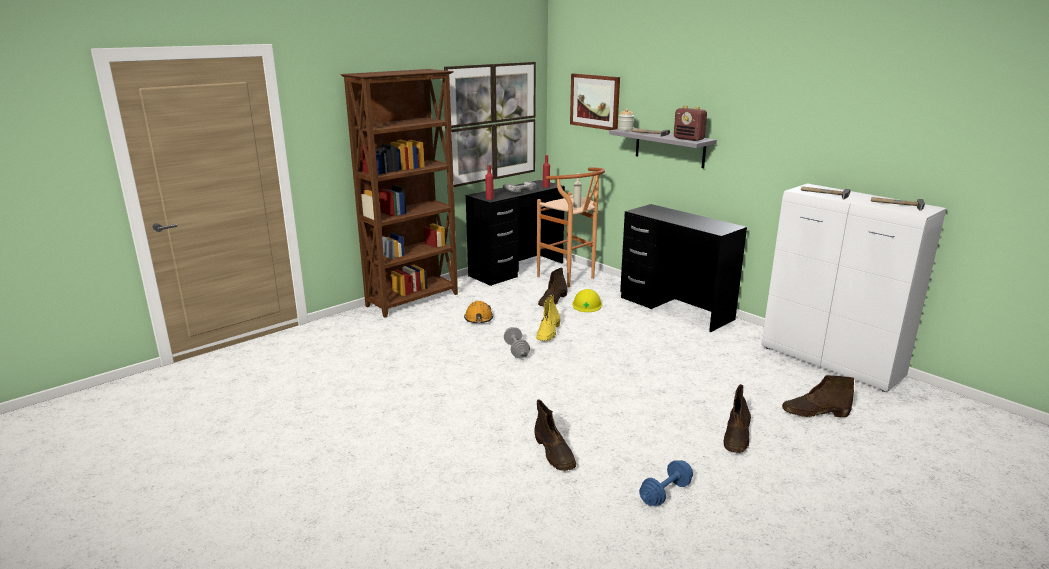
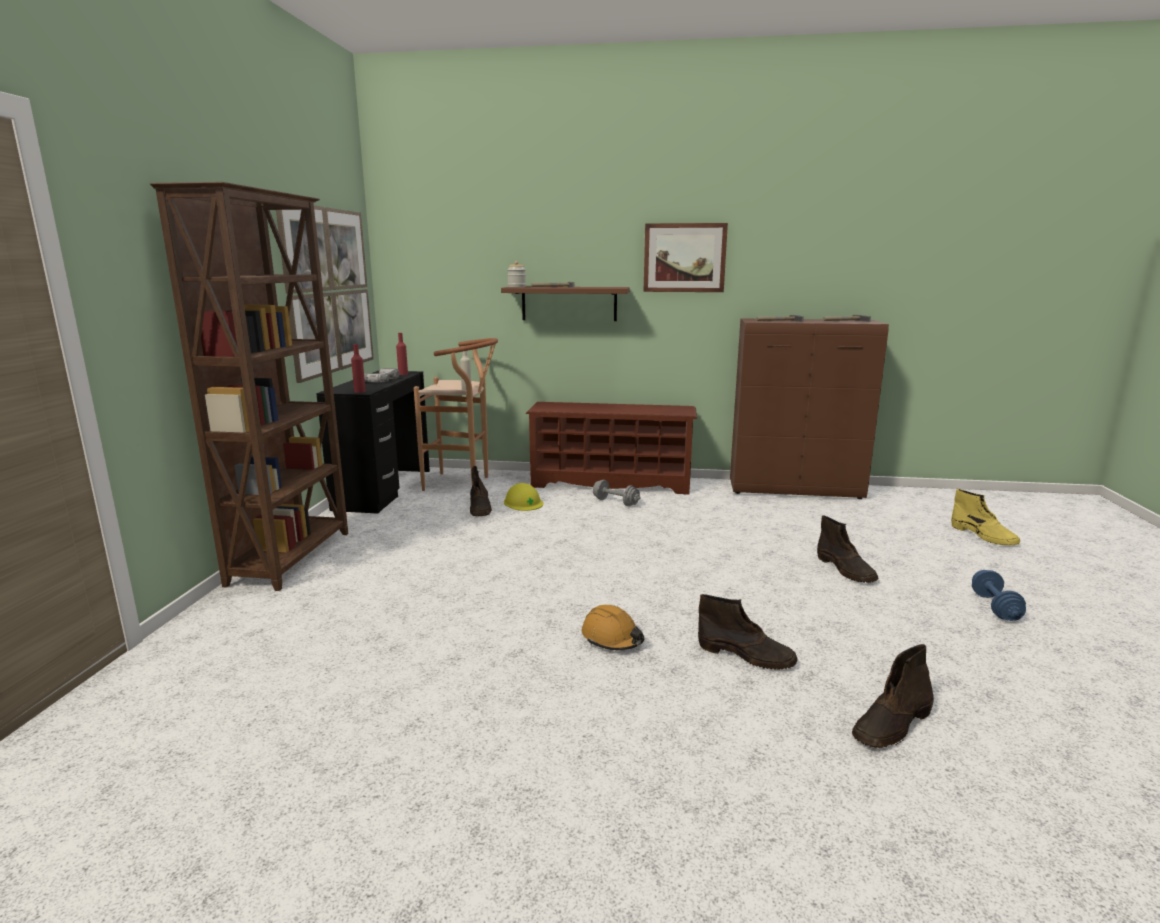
camera: 40 degrees left, 5 degrees down
orange hard hat [464,301,493,323] -> orange hard hat moved to [582,605,644,650]
grey dumbbell [504,327,530,358] -> grey dumbbell moved to [592,480,640,506]
yellow boot [536,294,560,341] -> yellow boot moved to [951,489,1020,546]
picture [570,74,620,130] -> picture moved to [643,223,728,292]
grey shelf [609,128,717,168] -> brown shelf [501,287,630,321]
black desk [620,204,747,332] -> brown shoe rack [526,402,697,495]
blue dumbbell [639,460,693,506] -> blue dumbbell moved to [972,570,1026,621]
radio [674,106,707,141] -> none
white cabinet [762,183,947,392] -> brown cabinet [730,318,889,499]
brown boot [782,375,854,417] -> brown boot moved to [852,644,934,749]

